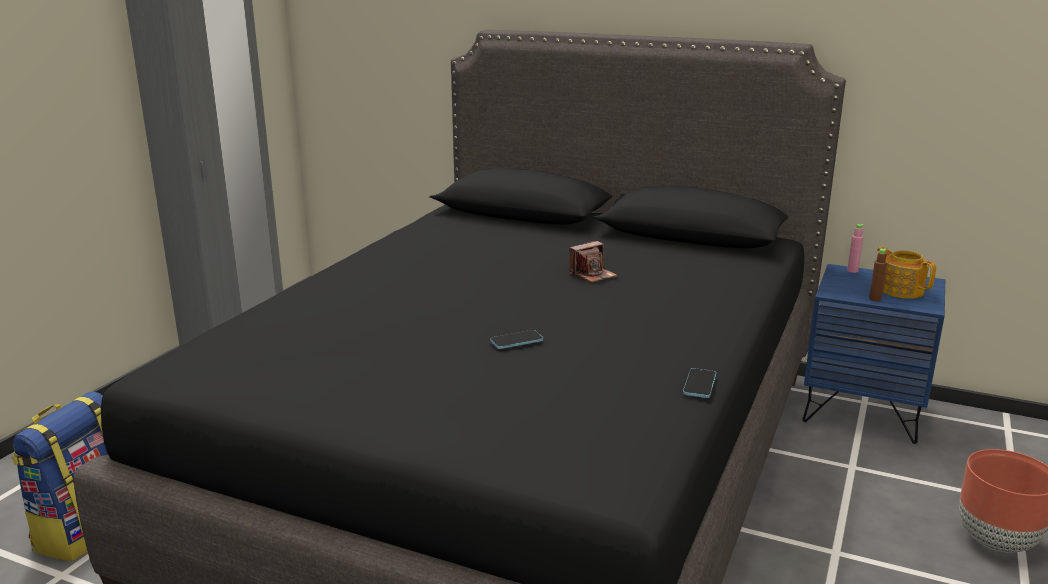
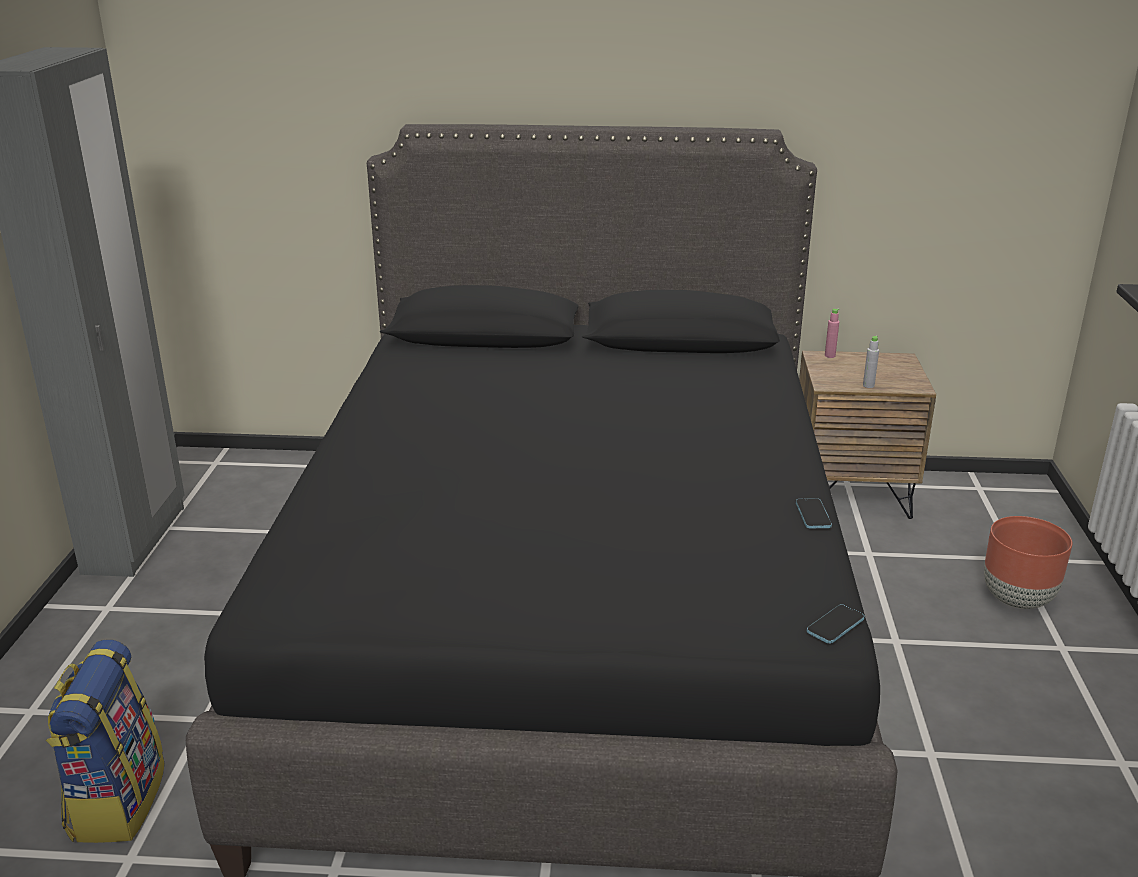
camera: 20 degrees left, 5 degrees up
phone [490,330,543,349] -> phone moved to [807,604,865,644]
camera [569,240,617,282] -> none
blue nightstand [802,264,945,444] -> brown nightstand [799,351,936,519]
brown bottle [869,249,887,301] -> grey bottle [863,336,879,388]
teapot [877,247,936,299] -> none

